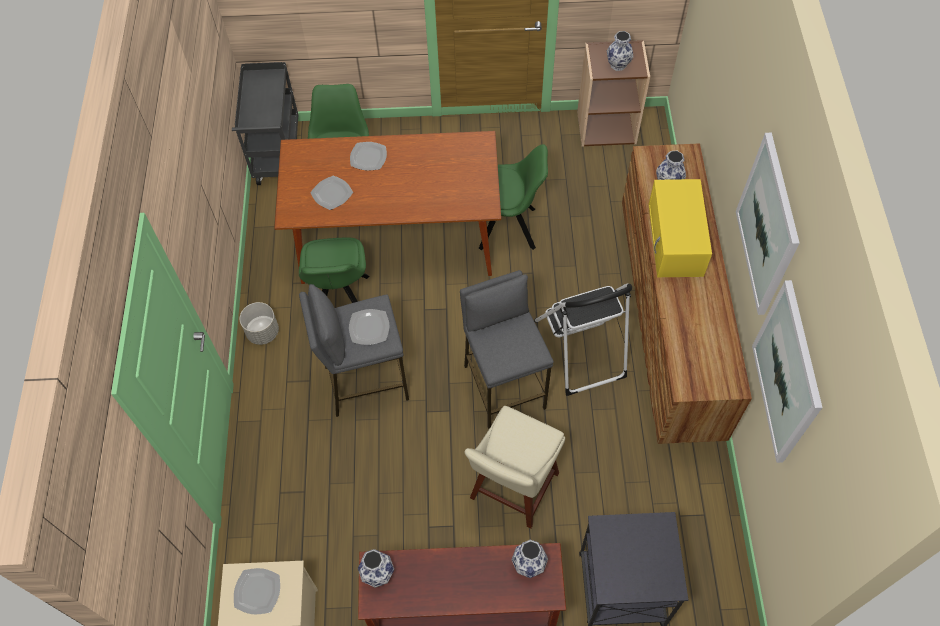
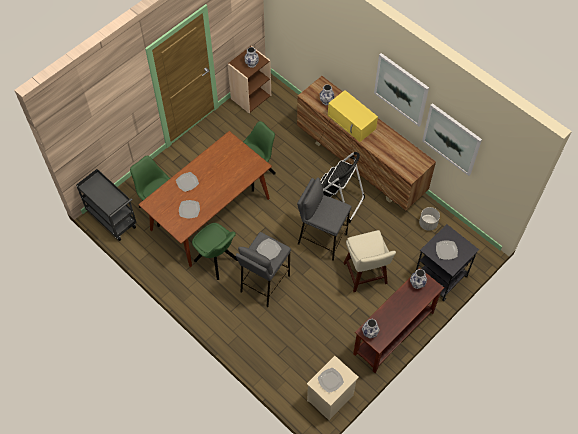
camera: 45 degrees left, 0 degrees up
grey planter [240,302,279,345] -> grey planter moved to [419,207,440,231]
none -> plate [436,240,458,260]

